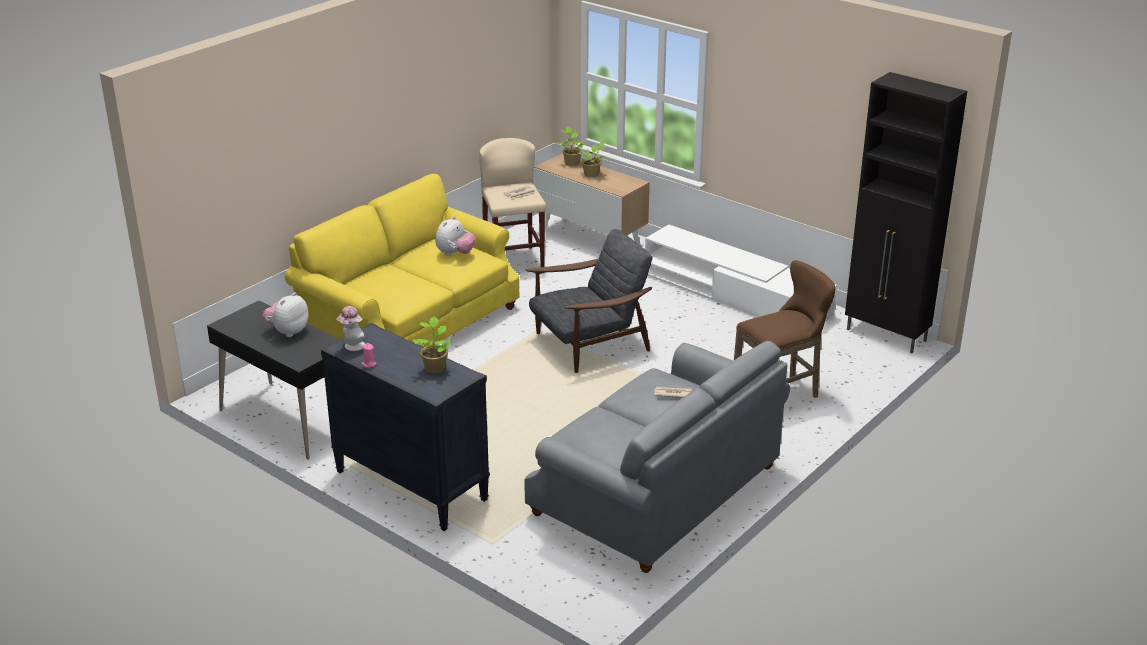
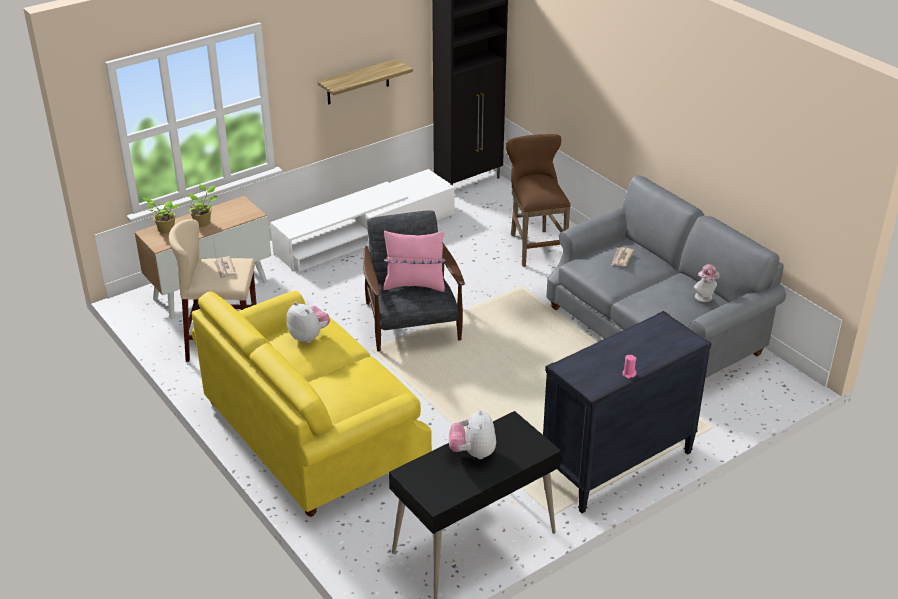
camera: 75 degrees left, 5 degrees up
plush toy [262,292,309,337] -> plush toy turned 45 degrees clockwise [449,409,496,459]
hat [336,306,365,351] -> hat moved to [694,264,720,302]
potted plant [412,316,451,373] -> none
none -> shelf [318,59,413,104]
none -> pink pillow [383,231,446,292]

